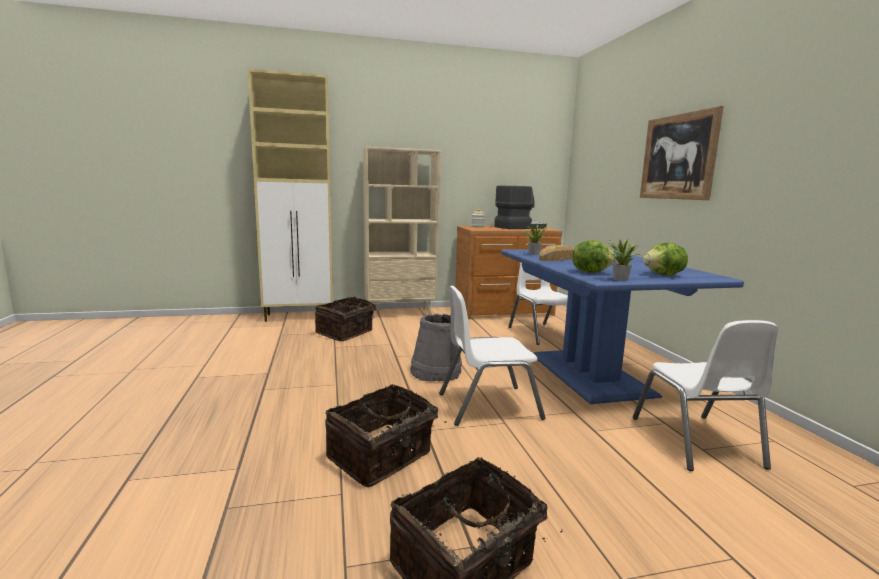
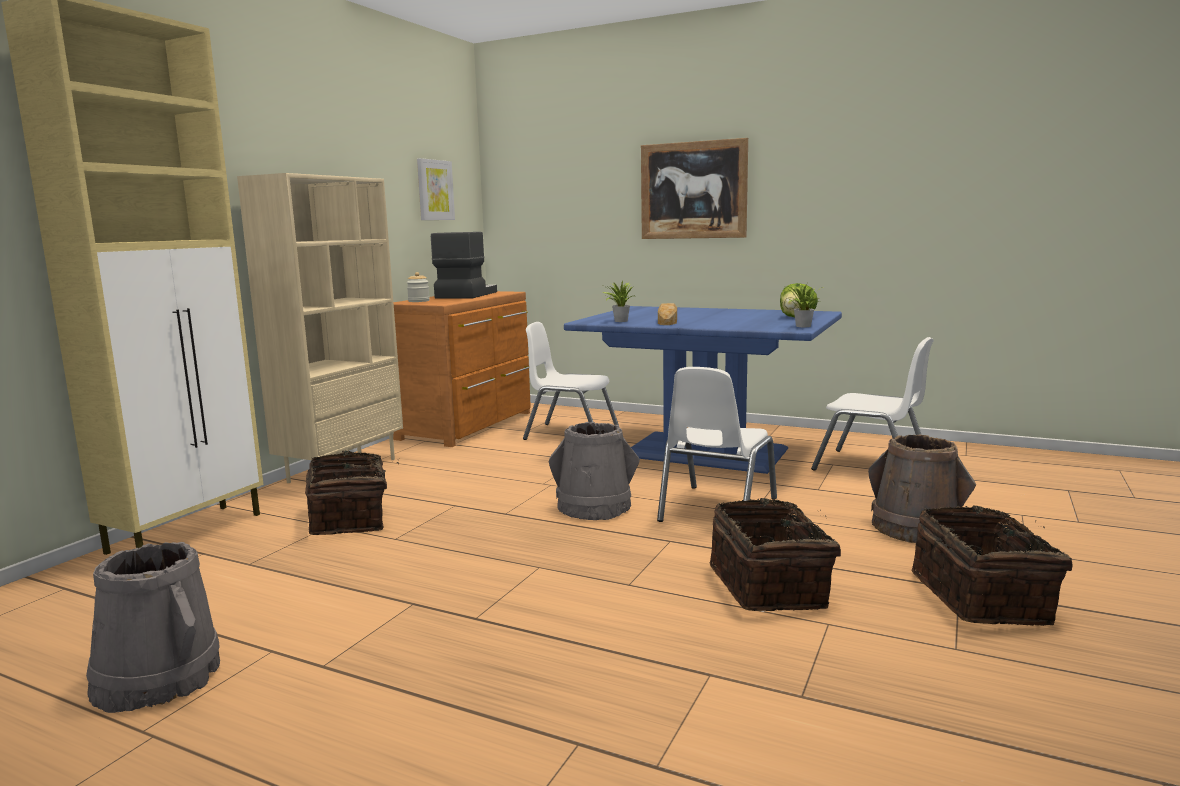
camera: 50 degrees left, 0 degrees up
lettuce [572,240,616,273] -> none
none -> grey bucket [86,542,220,713]
none -> picture [417,158,455,220]
none -> brown bucket [868,434,976,543]

